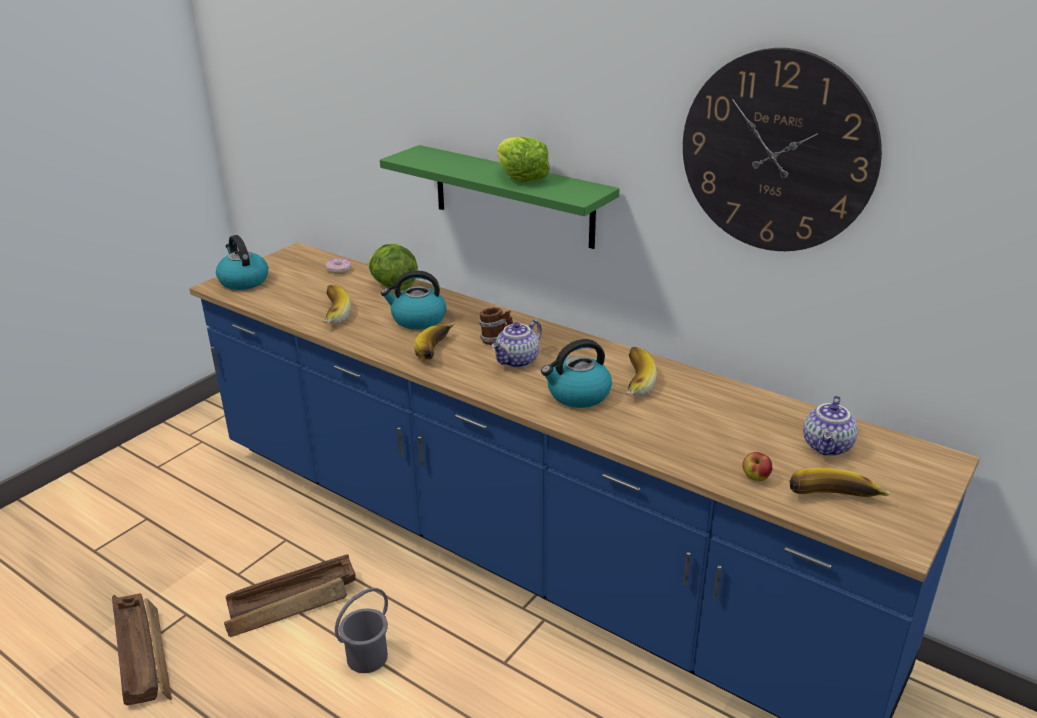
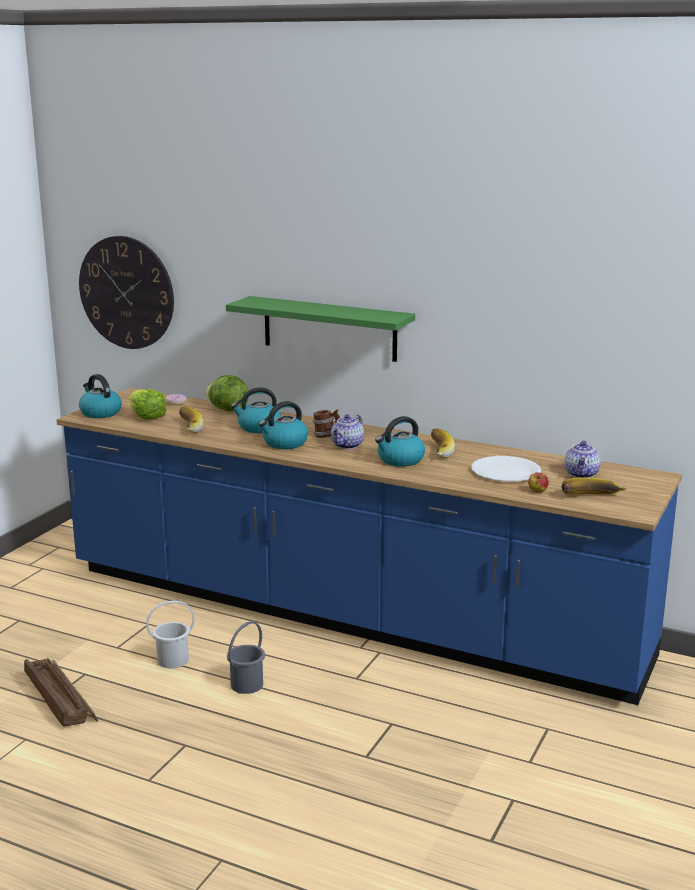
camera: 10 degrees left, 10 degrees down
crate [224,554,356,637] -> white bucket [146,600,195,669]
banana [414,323,455,361] -> kettle [259,401,308,449]
lettuce [497,137,550,182] -> lettuce moved to [129,389,167,420]
wall clock [683,48,882,251] -> wall clock moved to [79,236,174,349]
none -> white plate [471,456,541,482]

